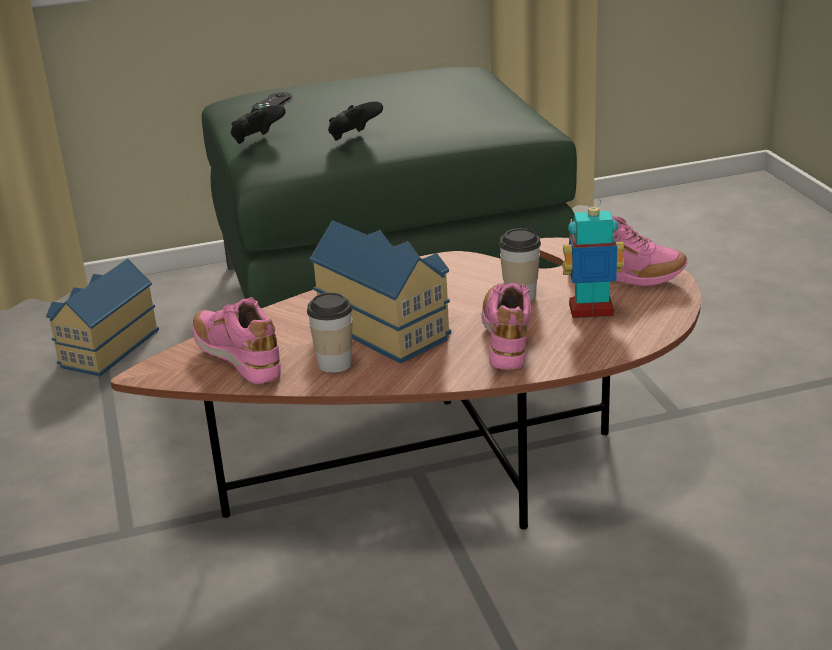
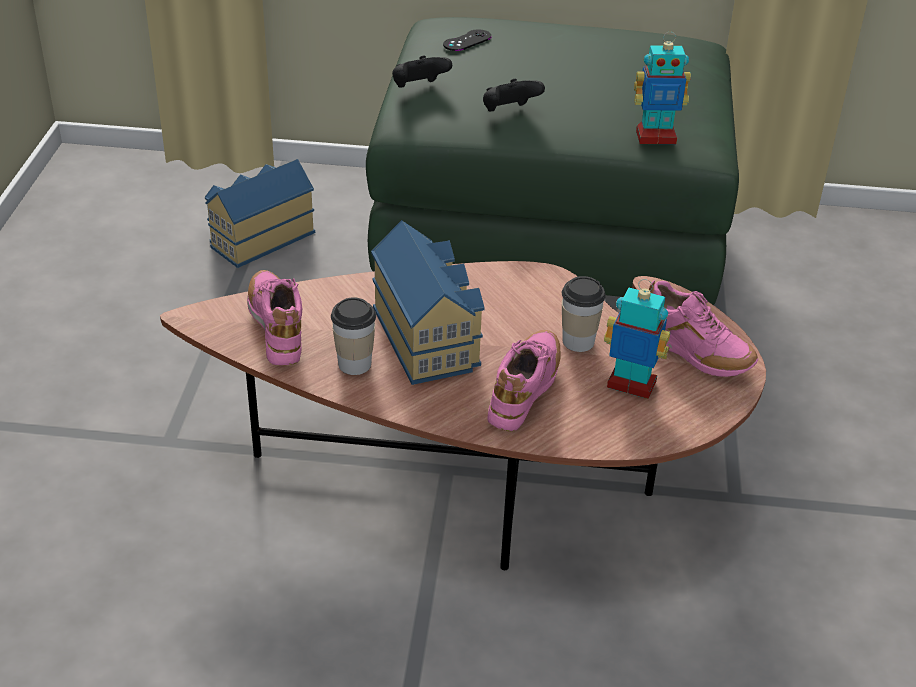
camera: 20 degrees right, 10 degrees up
none -> toy robot [634,32,691,144]

